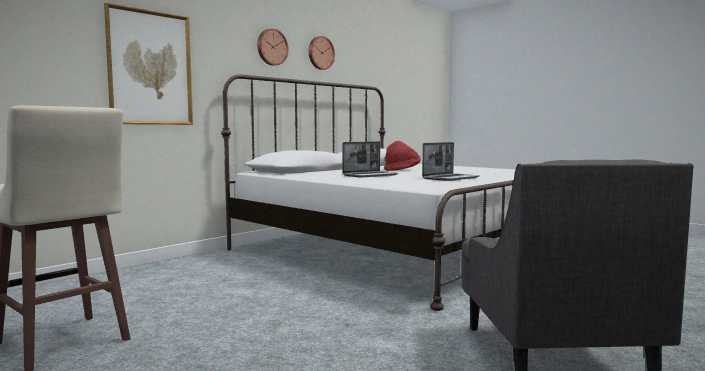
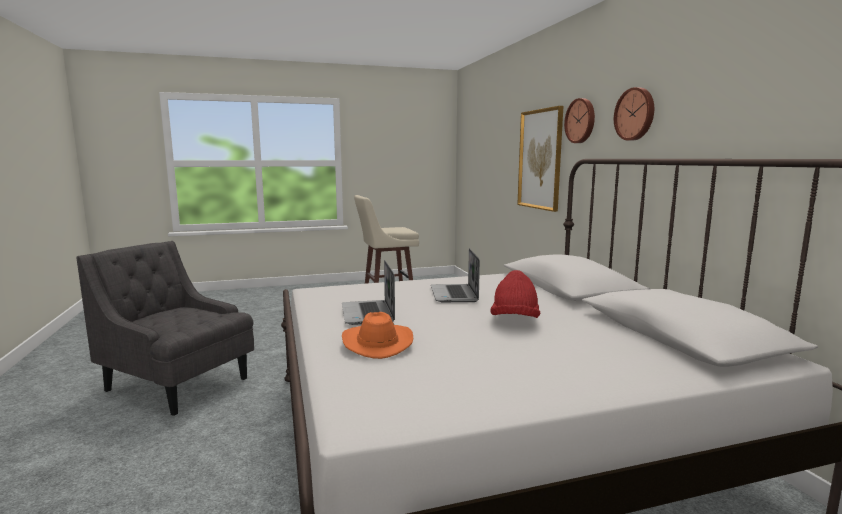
camera: 120 degrees right, 5 degrees up
wall clock [309,36,335,70] -> wall clock moved to [564,98,595,143]
none -> orange hat [342,312,413,359]

